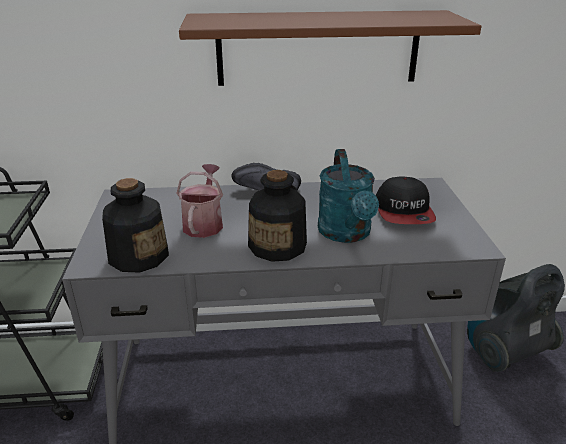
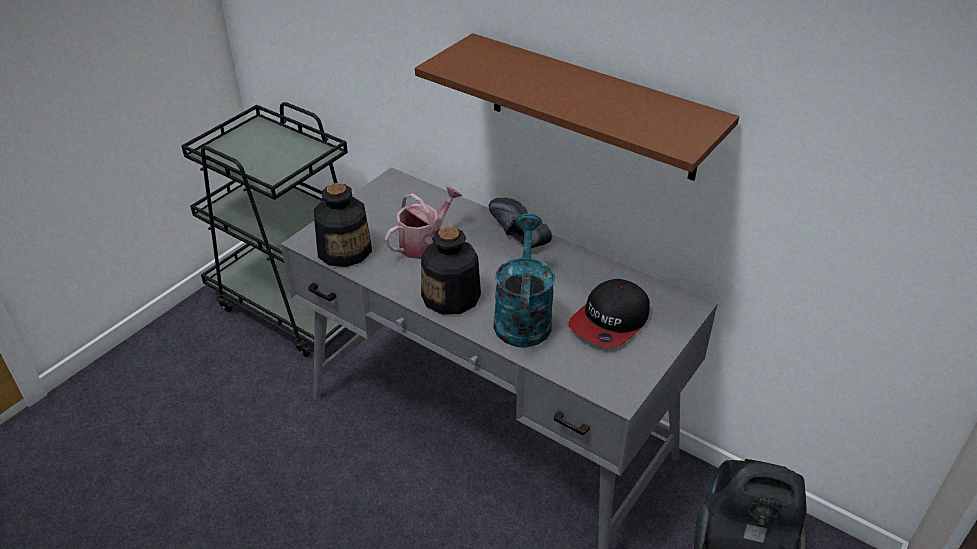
camera: 40 degrees right, 10 degrees up
turquoise watering can [318,149,379,243] -> turquoise watering can turned 150 degrees clockwise [494,213,555,348]

